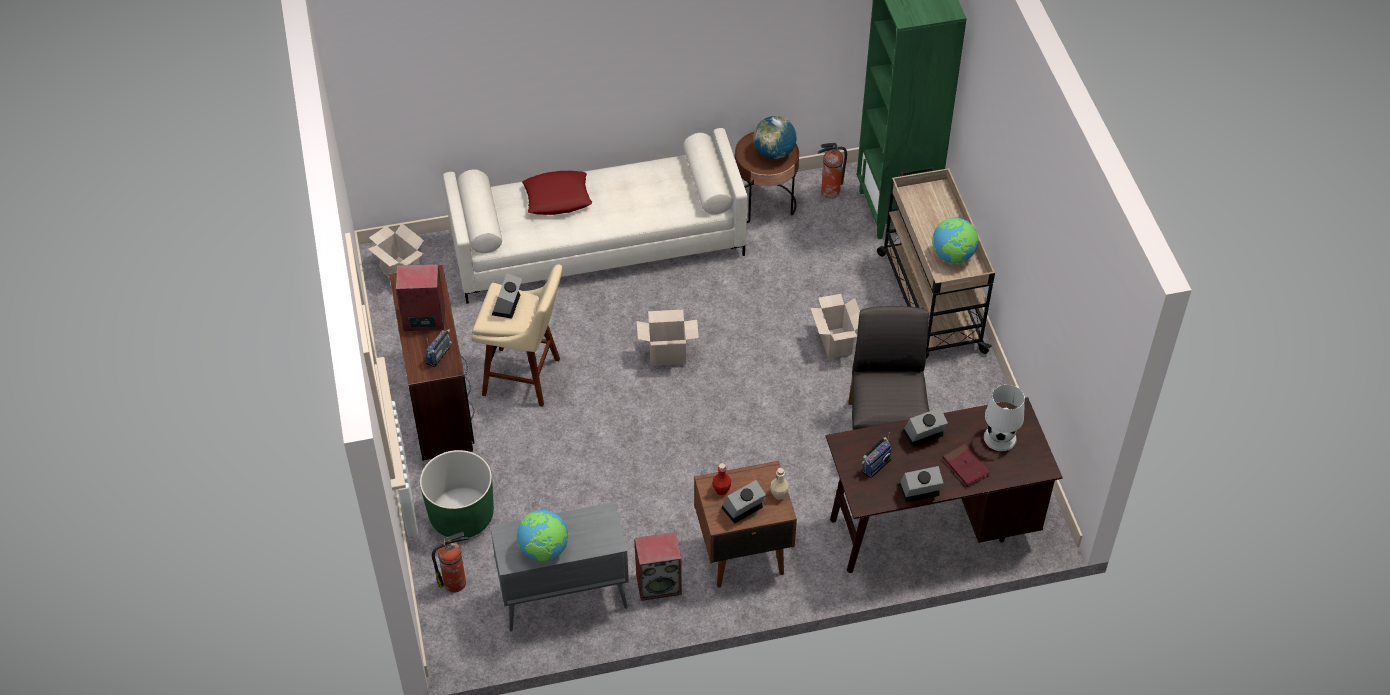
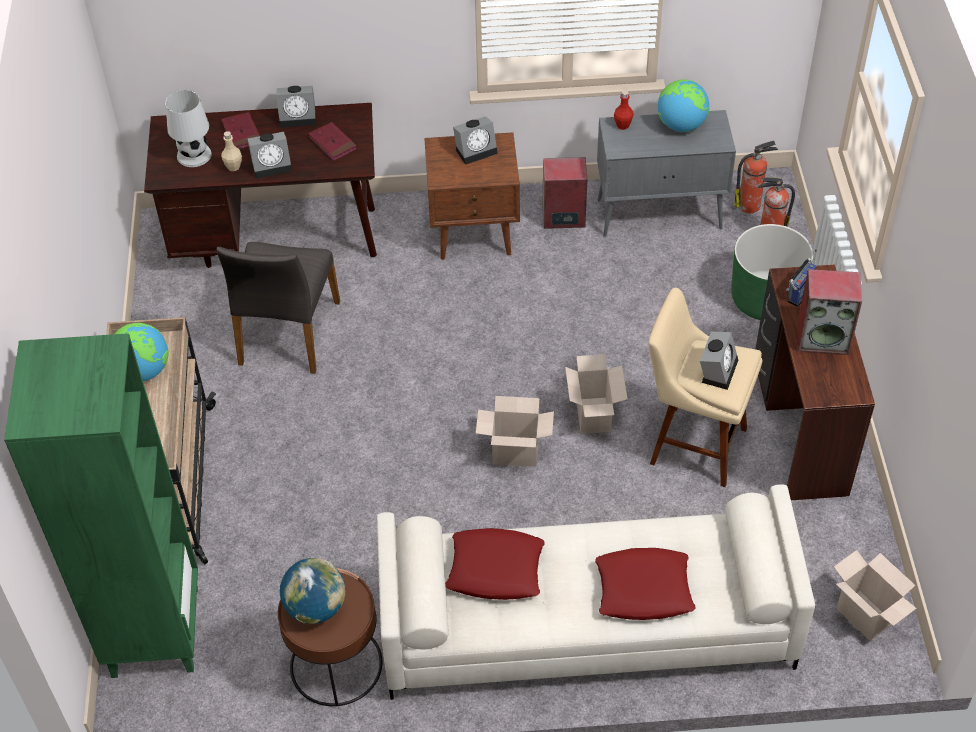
camera: 170 degrees left, 0 degrees up
red bottle [712,463,731,495] -> red bottle moved to [614,90,634,130]
beige bottle [770,468,789,500] -> beige bottle moved to [221,131,242,171]
cardboard box [810,294,860,359] -> cardboard box moved to [565,354,628,434]
fire extinguisher [818,143,847,199] -> fire extinguisher moved to [734,141,778,213]
radio [862,432,891,478] -> red book [308,122,357,161]
none -> red pillow [445,528,544,600]

